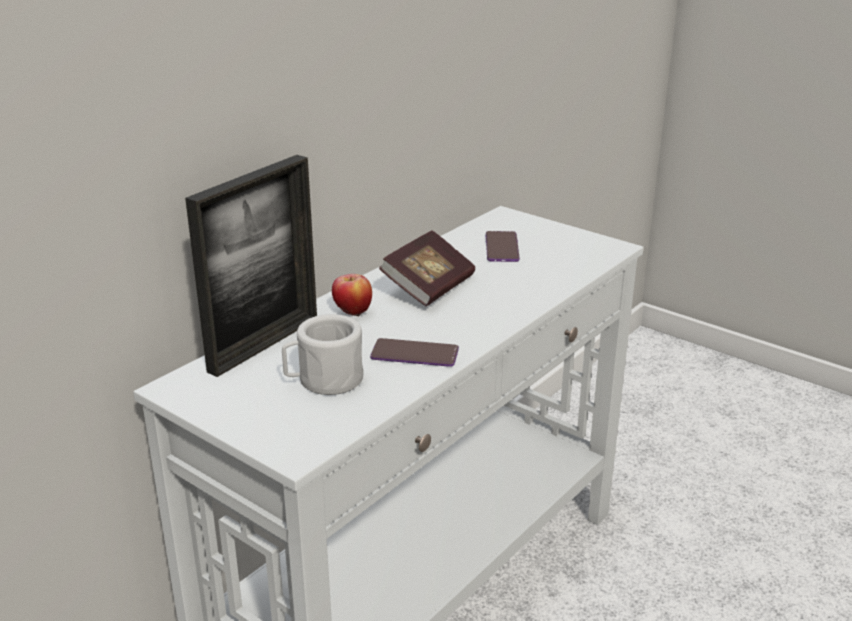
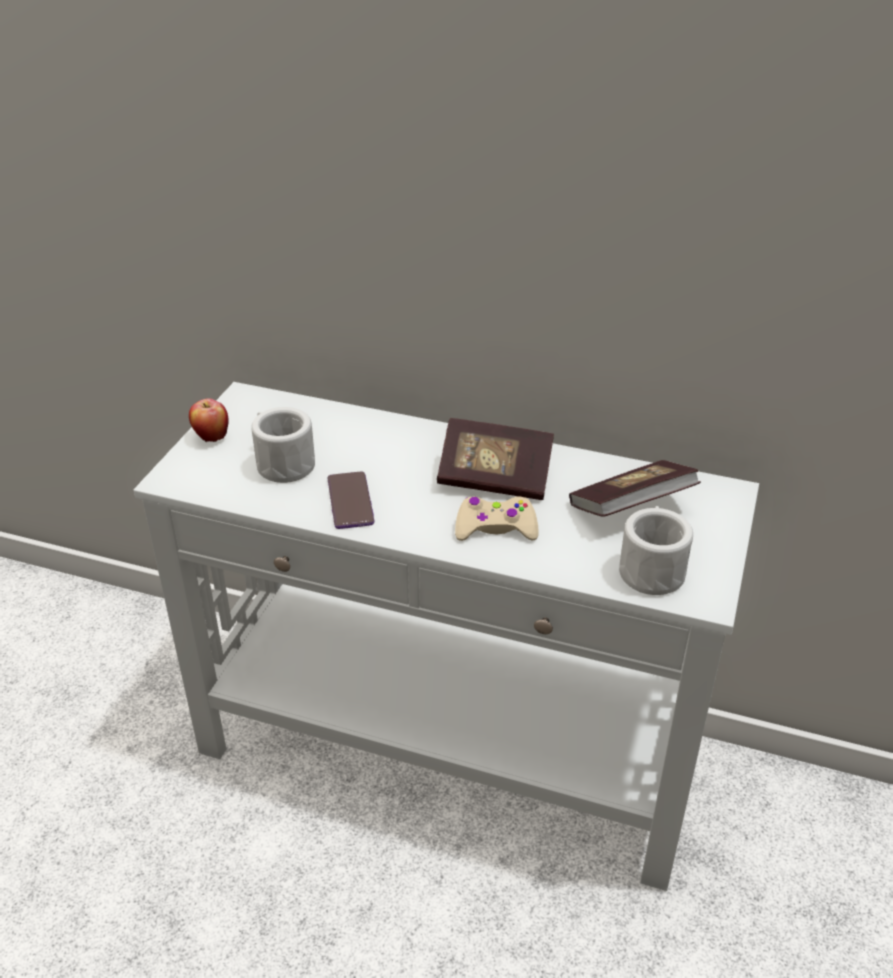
camera: 70 degrees right, 10 degrees up
picture frame [185,155,317,377] -> none
apple [332,274,372,316] -> apple moved to [189,398,229,442]
phone [486,231,520,262] -> book [569,460,701,516]
none -> beige game controller [455,497,539,541]
none -> white mug [619,506,693,595]

